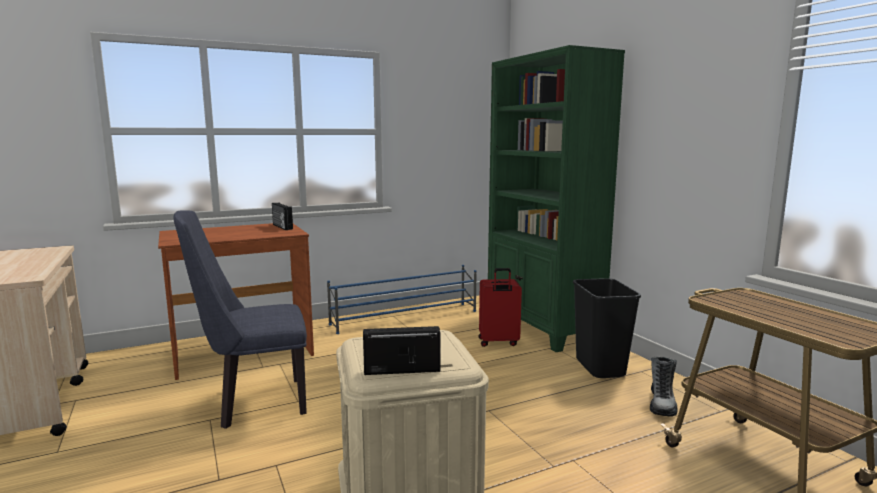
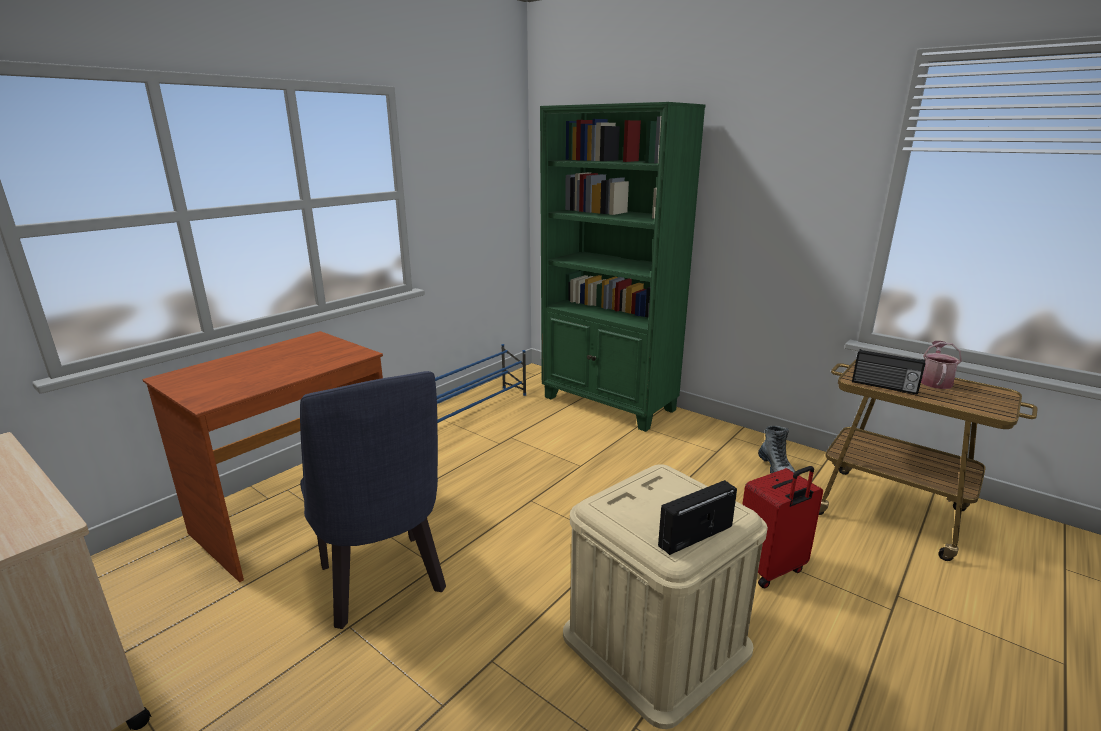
camera: 25 degrees left, 10 degrees up
blue chair [173,210,307,429] -> blue chair turned 75 degrees counterclockwise [300,371,446,629]
radio [272,203,293,230] -> radio moved to [852,349,925,395]
red suitcase [478,268,522,347] -> red suitcase moved to [742,466,823,589]
black trash can [573,278,641,378] -> none
none -> watering can [921,341,962,389]

